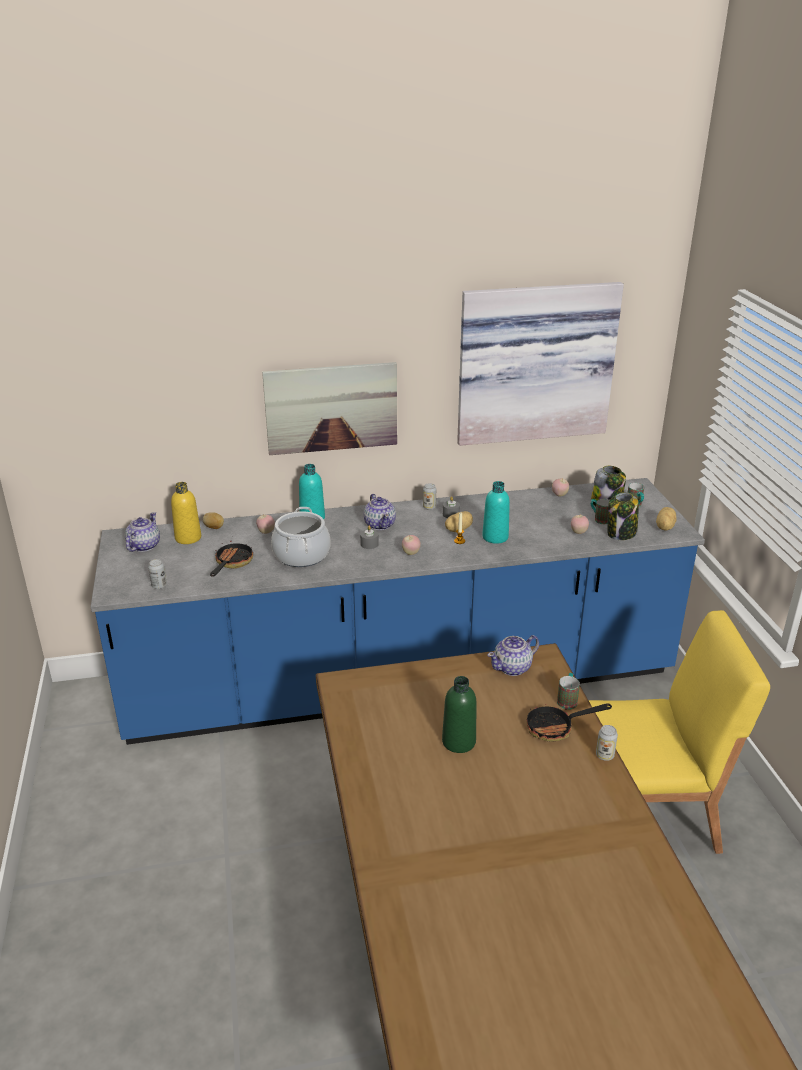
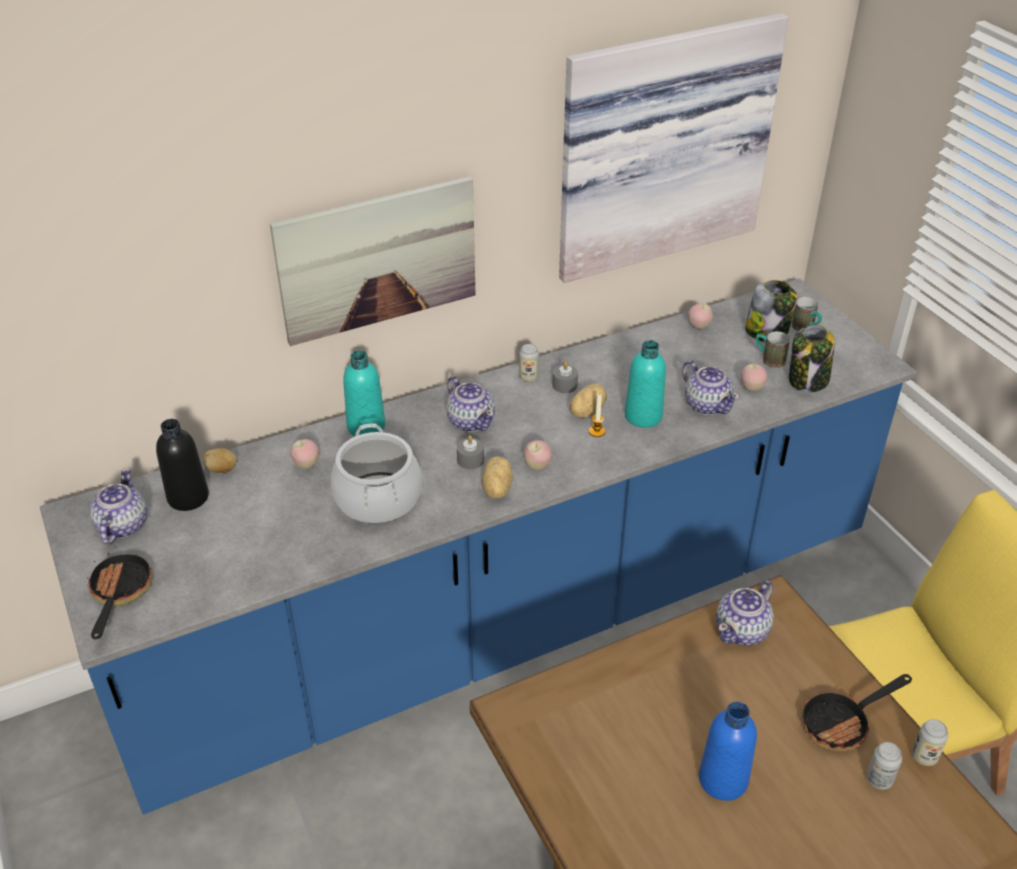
camera: 15 degrees left, 10 degrees up
can [148,559,167,589] -> can moved to [866,742,902,790]
yellow bottle [171,482,201,544] -> black bottle [156,419,209,511]
frying pan [210,541,253,576] -> frying pan moved to [87,553,152,639]
green bottle [442,676,476,753] -> blue bottle [699,701,757,801]
mug [557,673,580,710] -> none
potato [656,507,676,531] -> potato moved to [482,456,513,498]
none -> teapot [682,361,740,415]

